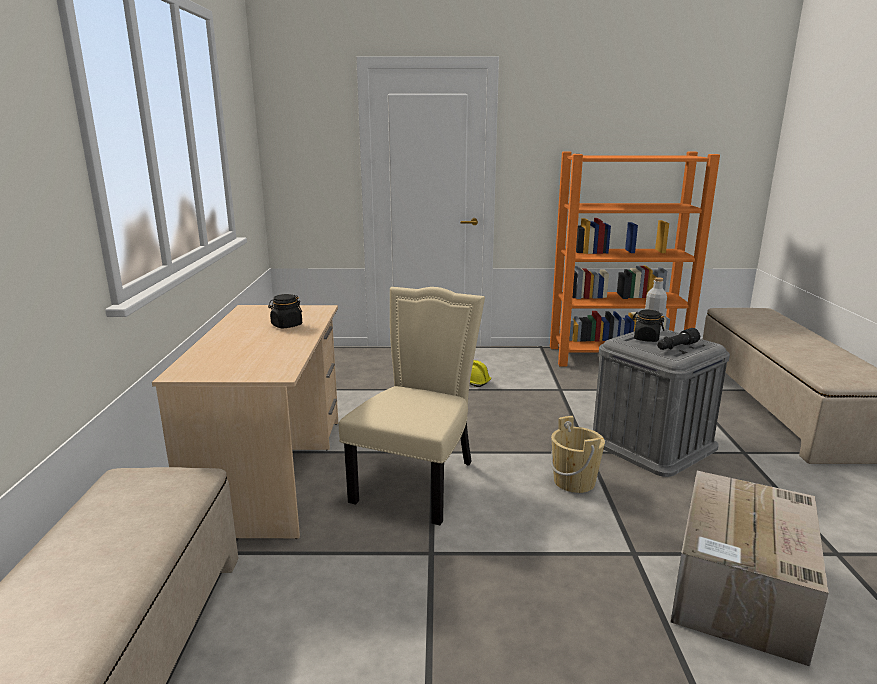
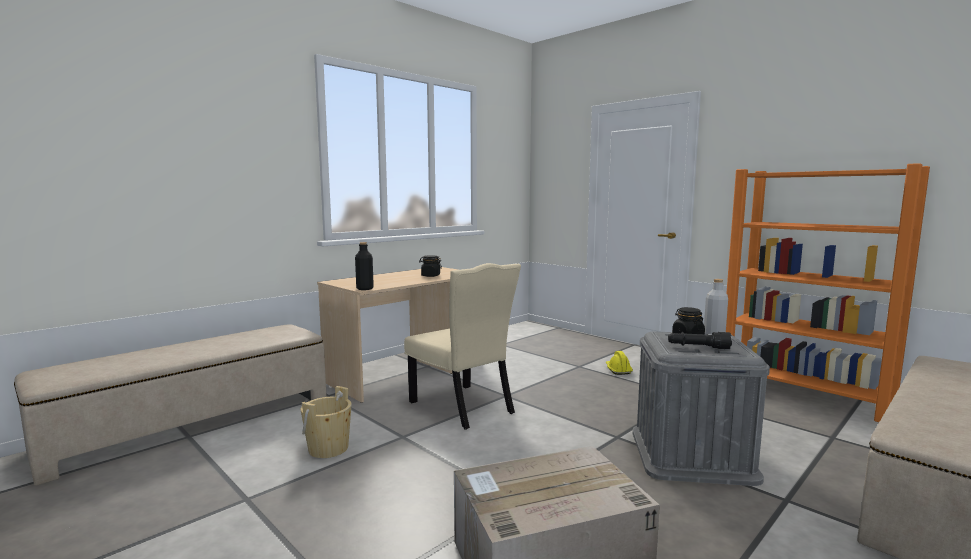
camera: 45 degrees right, 10 degrees down
beige chair [339,287,485,525] -> beige chair turned 75 degrees clockwise [404,263,521,430]
beige bucket [550,416,605,493] -> beige bucket moved to [300,386,352,458]
none -> black bottle [355,242,374,290]

